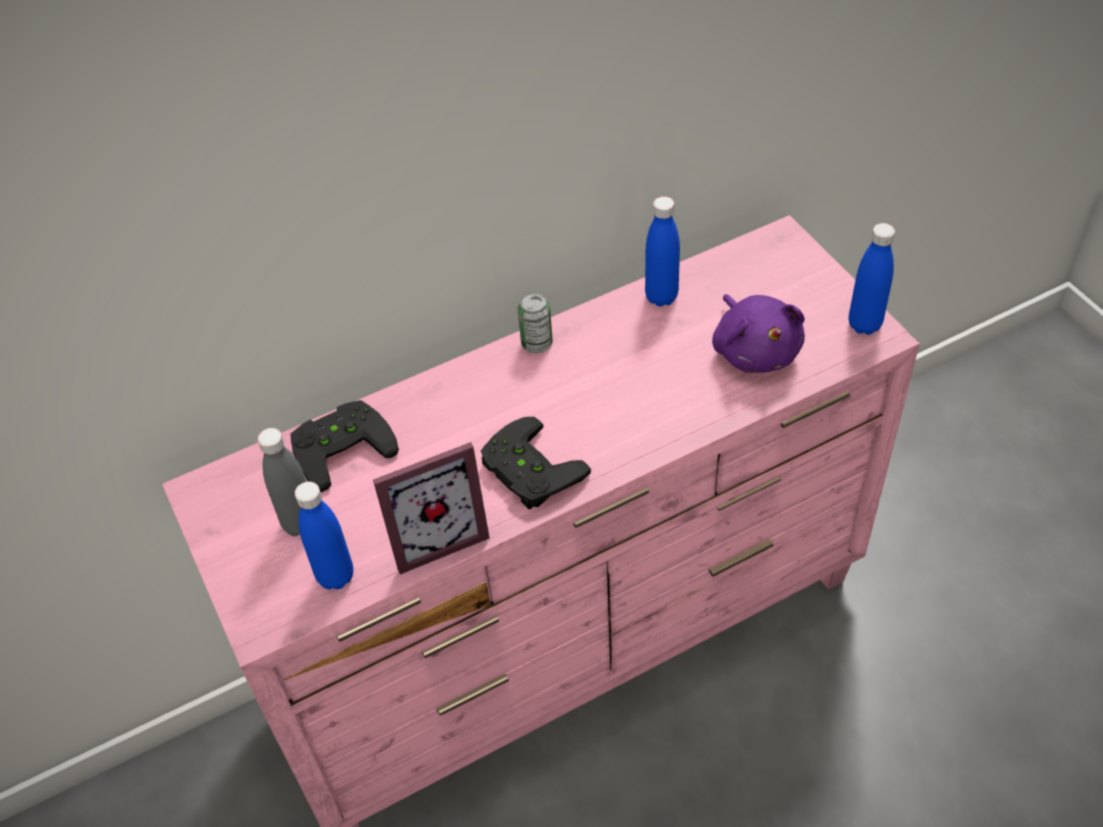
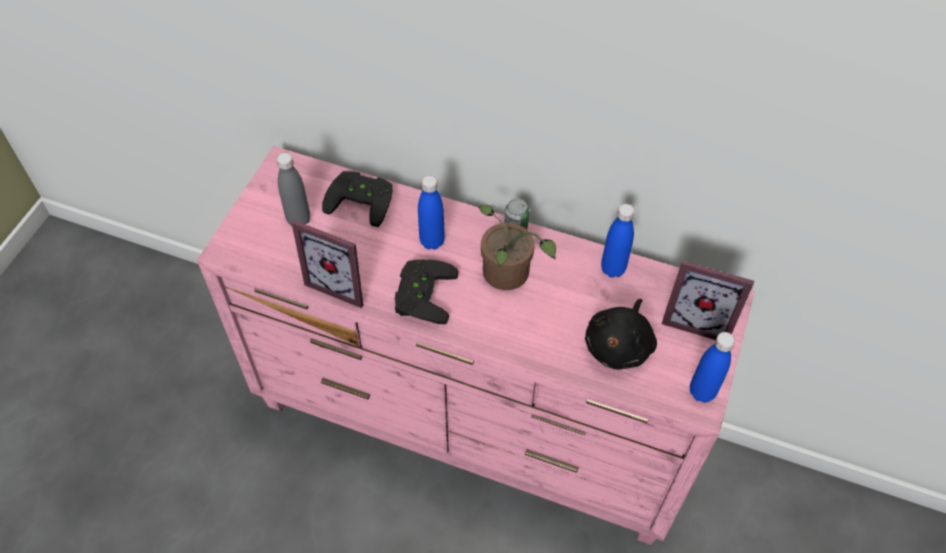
camera: 45 degrees right, 5 degrees up
blue bottle [295,482,353,590] -> blue bottle moved to [418,175,445,250]
purple plush toy [712,294,805,373] -> black plush toy [585,299,657,370]
none -> potted plant [478,205,556,290]
none -> picture frame [662,261,754,340]

